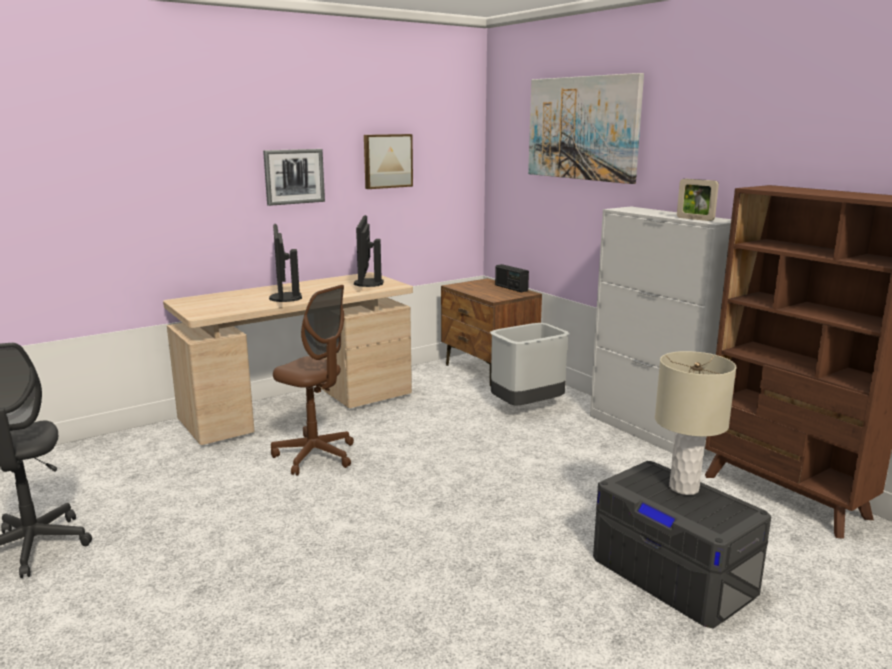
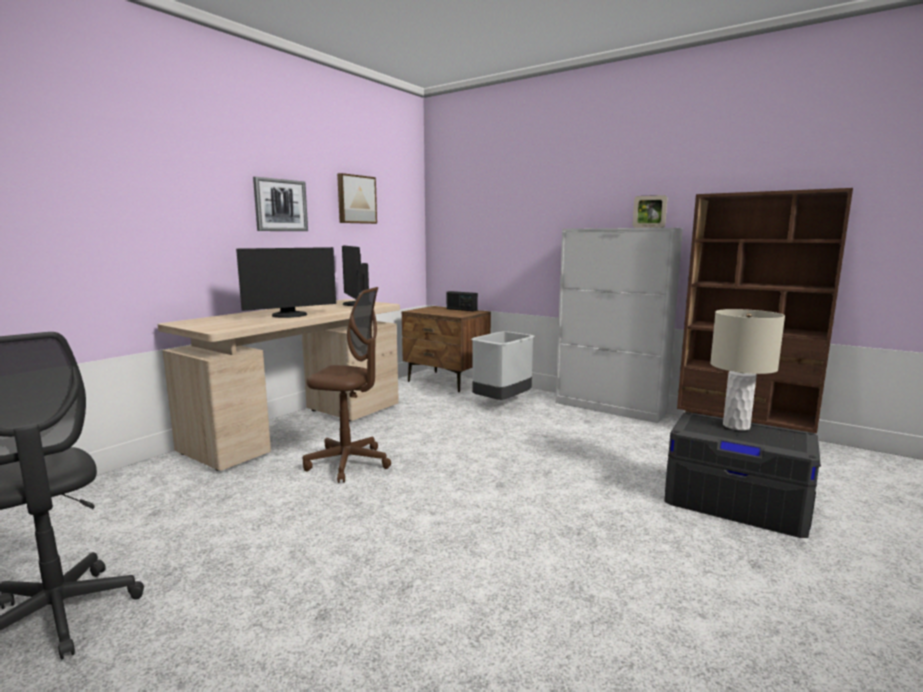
camera: 20 degrees left, 5 degrees down
monitor [269,224,302,302] -> monitor turned 90 degrees counterclockwise [236,247,336,318]
picture [528,73,644,184] -> none

